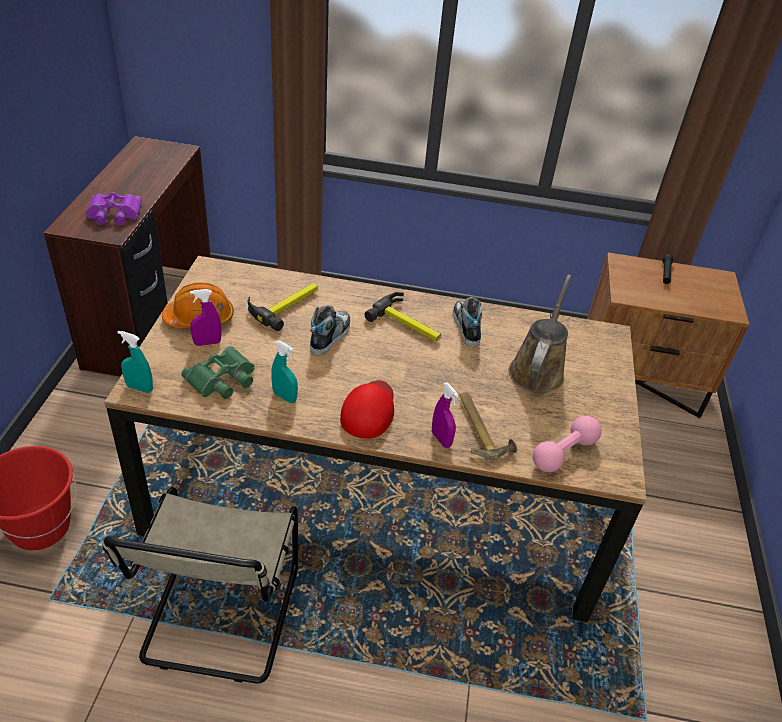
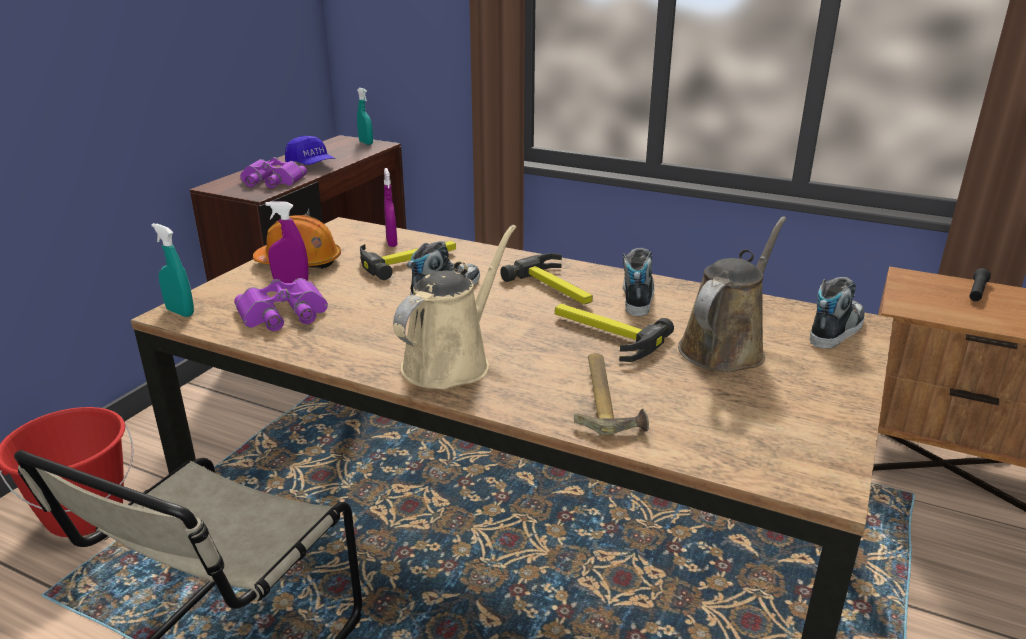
camera: 20 degrees right, 15 degrees down
green binoculars [181,346,255,399] -> purple binoculars [234,278,328,331]
turquoise spray bottle [271,341,298,403] -> turquoise spray bottle moved to [357,88,373,145]
red cap [340,380,394,439] -> beige watering can [393,225,516,389]
purple spray bottle [432,382,459,448] -> purple spray bottle moved to [384,168,398,247]
pink dumbbell [533,416,601,472] -> none
none -> blue cap [285,136,335,165]
none -> hammer [555,304,674,362]
none -> shoe [810,277,865,349]

